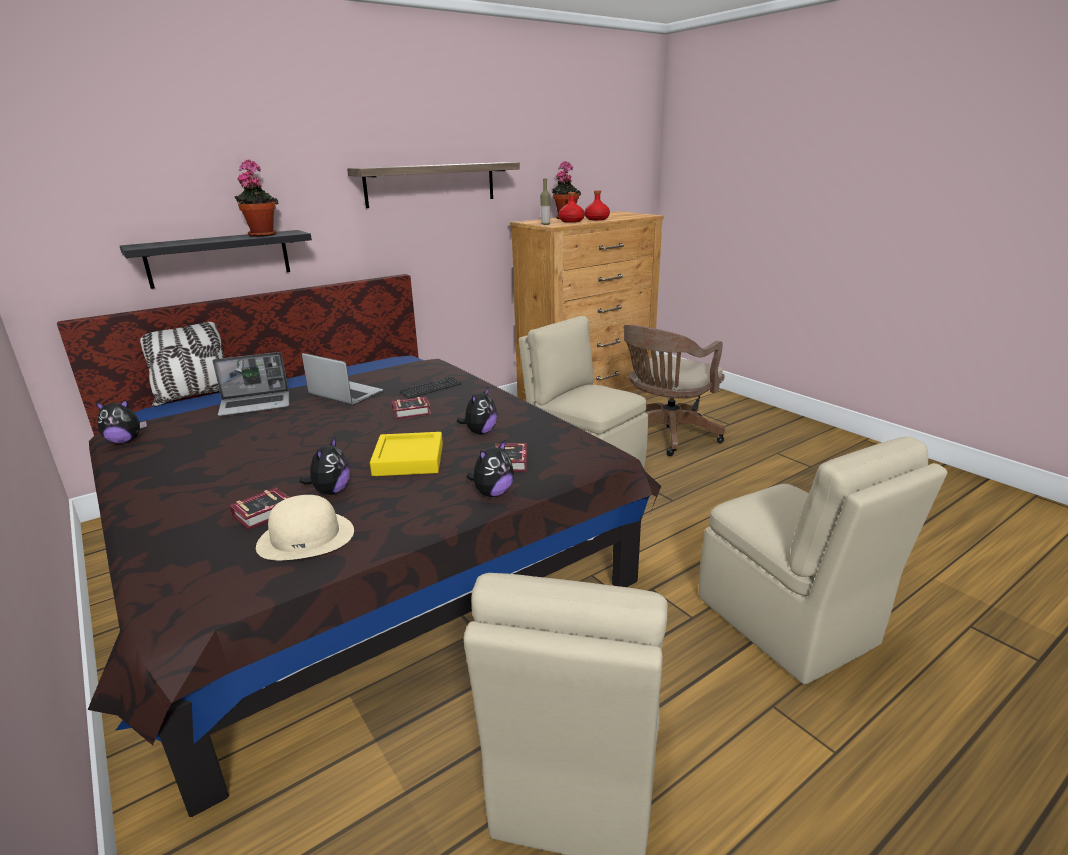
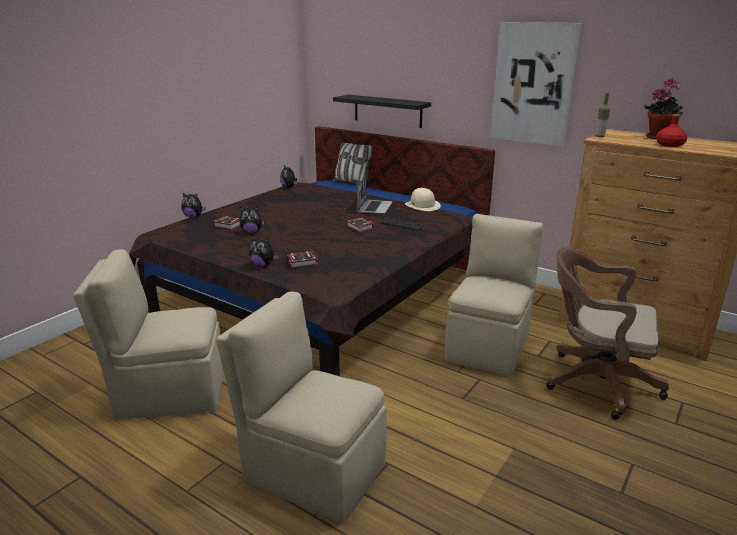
camera: 70 degrees right, 0 degrees up
laptop [213,352,289,416] -> none
potted plant [235,159,278,237] -> none
beige hat [256,495,354,560] -> beige hat moved to [405,188,441,211]
shelf [347,162,520,208] -> picture [491,22,582,147]
yellow tray [370,432,443,476] -> none
plush toy [457,387,497,435] -> plush toy moved to [182,192,206,218]
red bottle [559,192,585,223] -> none
beige chair [699,437,947,685] -> beige chair turned 75 degrees clockwise [216,291,387,523]

